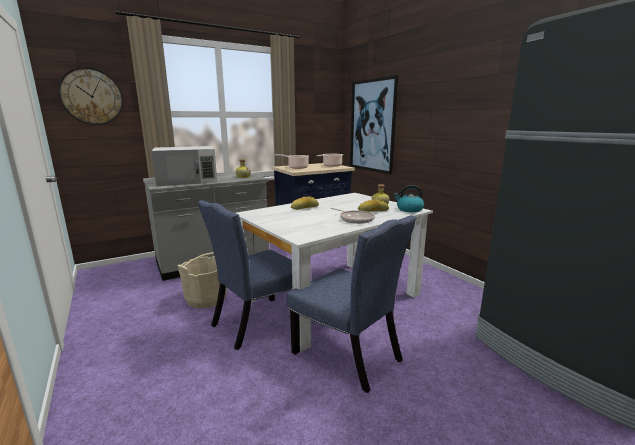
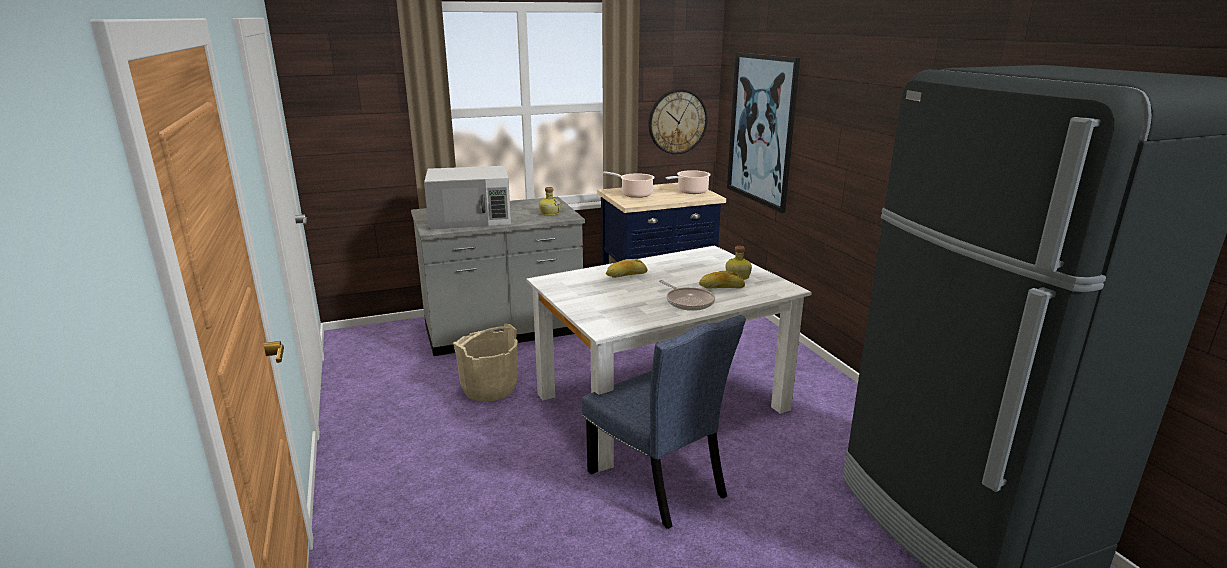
camera: 10 degrees right, 5 degrees up
wall clock [58,67,123,125] -> wall clock moved to [649,89,708,154]
blue chair [198,200,292,350] -> none
kettle [394,185,424,212] -> none

